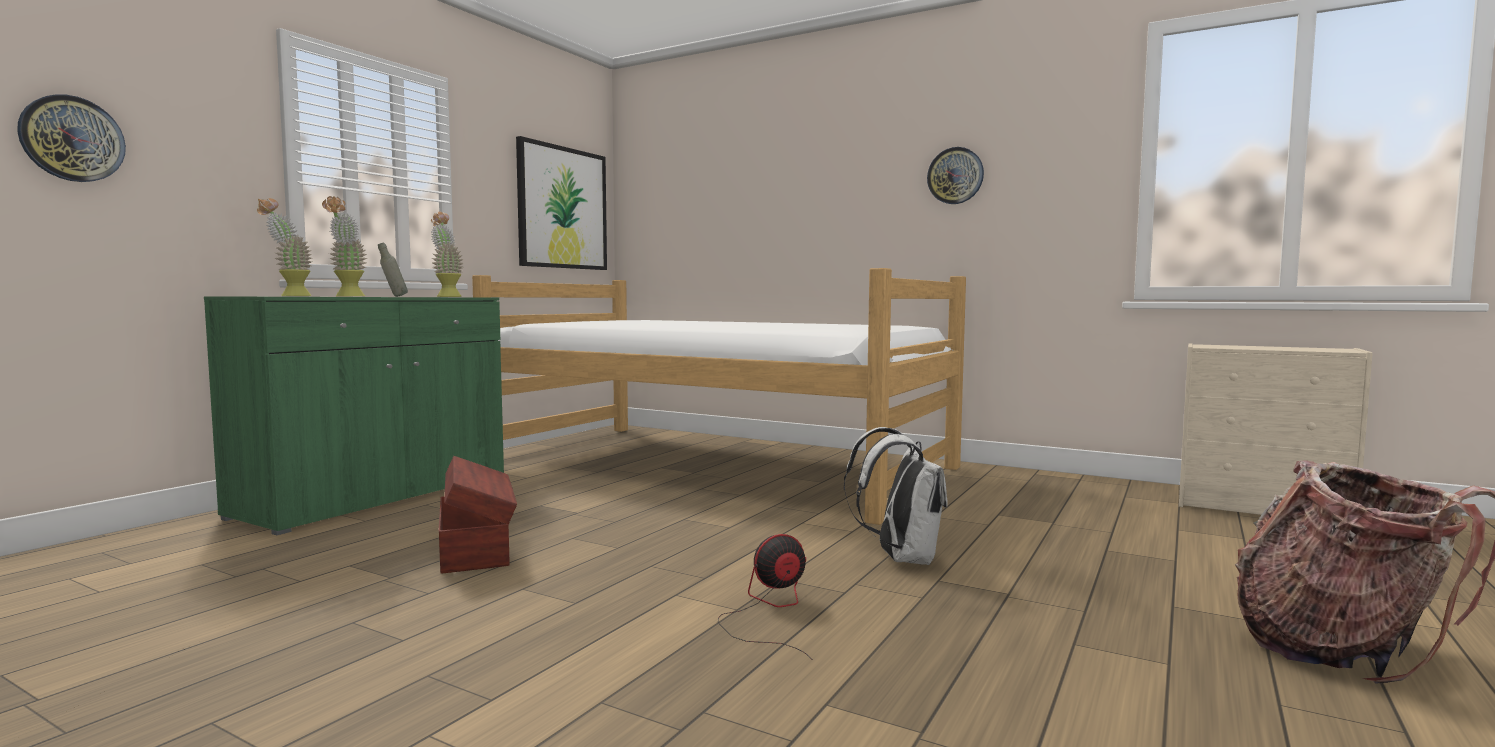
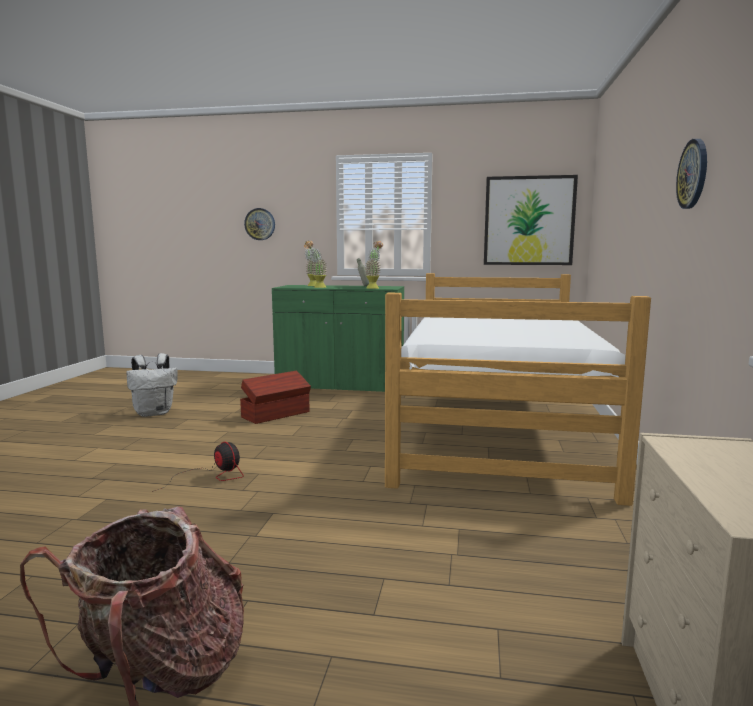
camera: 70 degrees right, 5 degrees up
white backpack [844,427,948,565] -> white backpack moved to [126,353,178,417]

